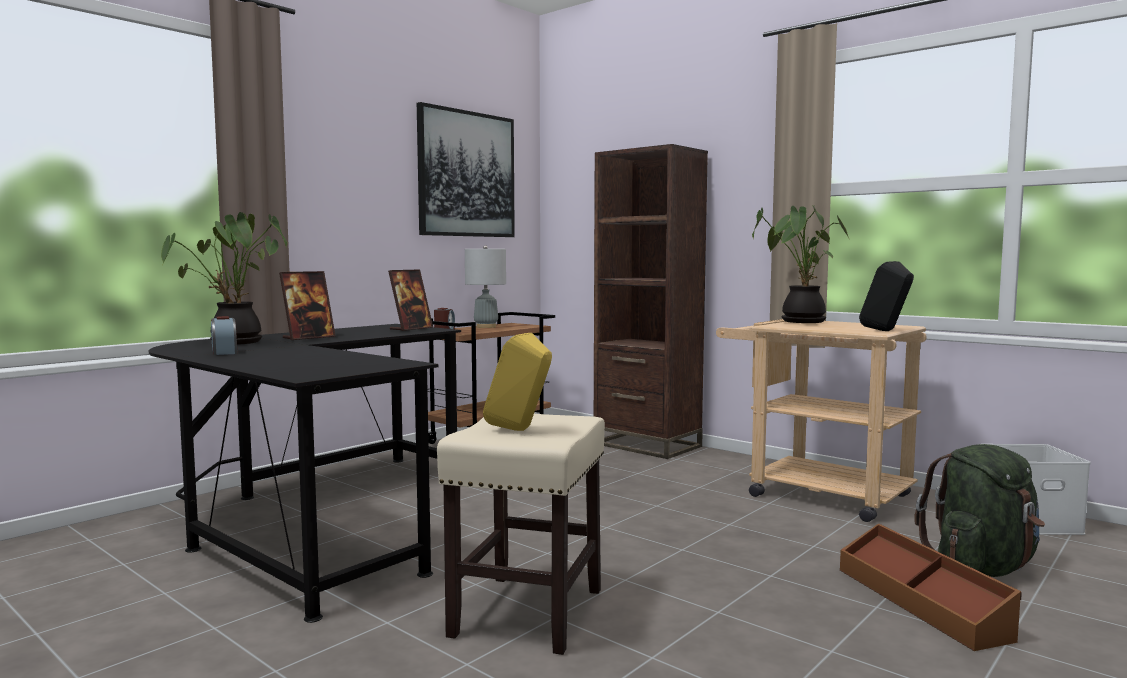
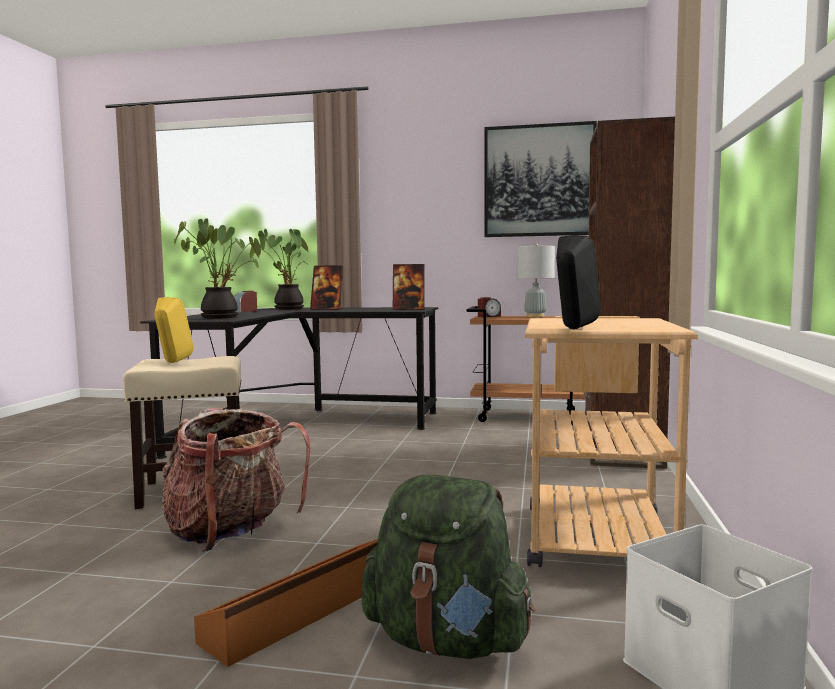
camera: 60 degrees right, 0 degrees up
potted plant [752,205,849,323] -> potted plant moved to [174,218,261,319]
none -> backpack [162,408,311,552]

